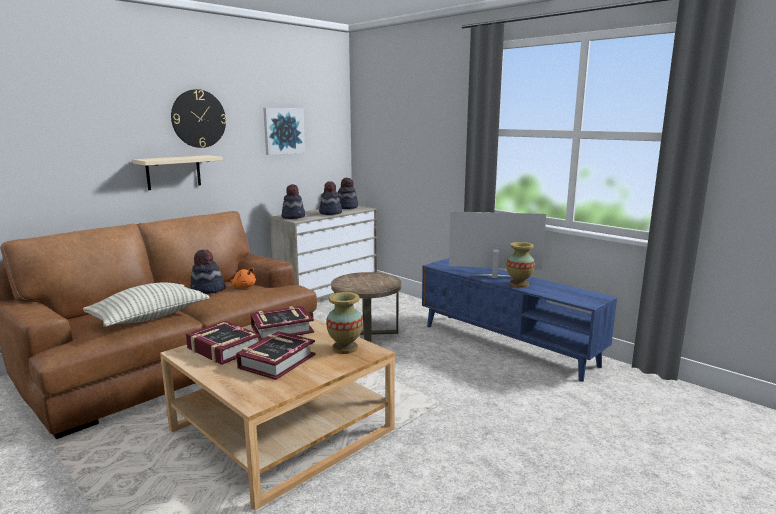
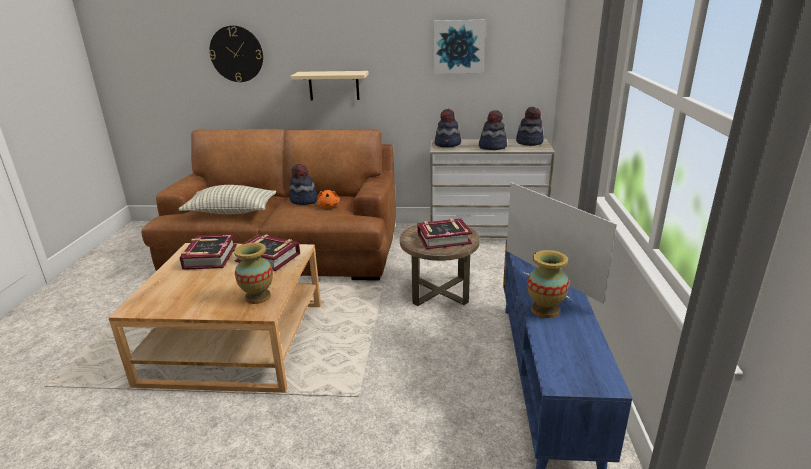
camera: 50 degrees right, 10 degrees up
wall clock [171,89,227,148] -> wall clock moved to [209,26,263,82]
book [236,331,316,380] -> book moved to [417,219,472,249]

